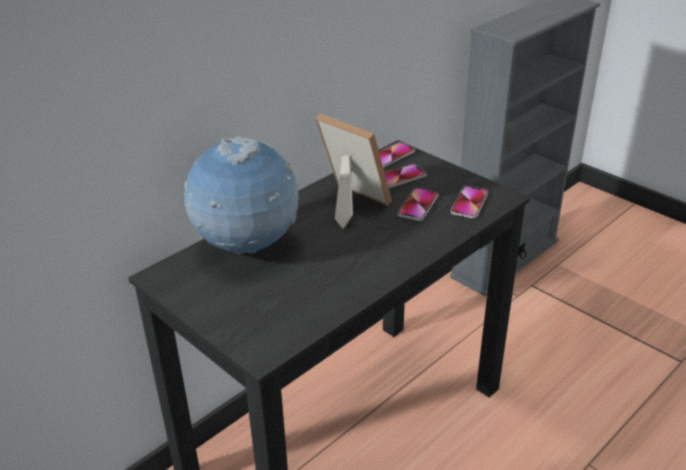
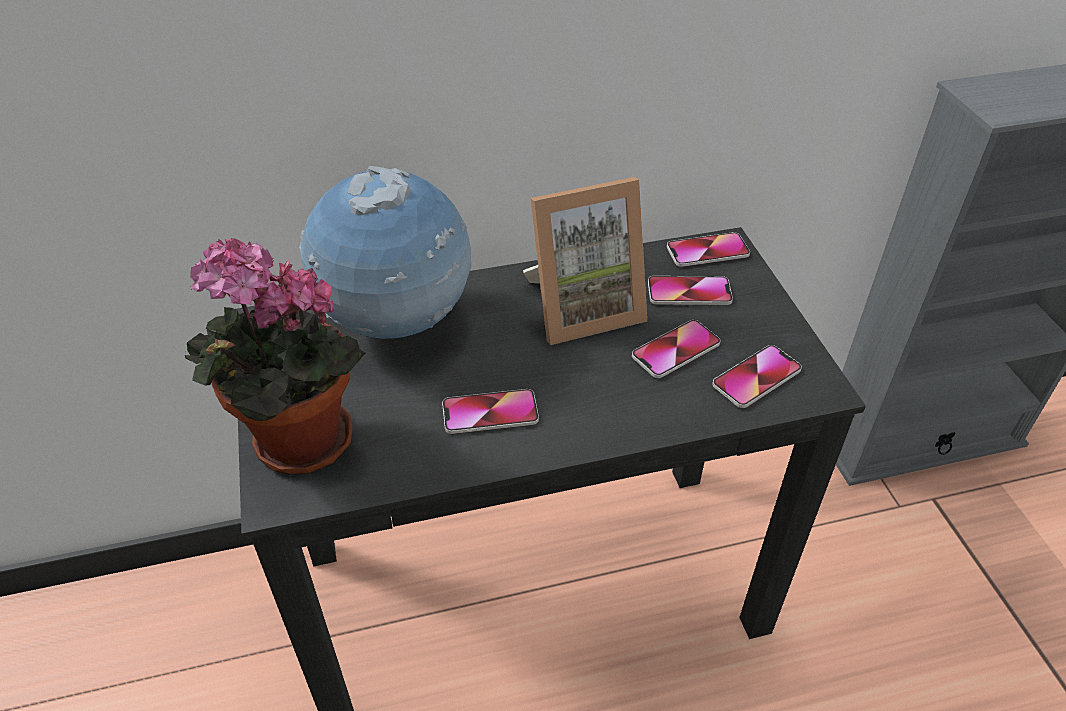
camera: 30 degrees right, 10 degrees up
picture frame [315,114,392,229] -> picture frame turned 90 degrees clockwise [523,177,647,345]
none -> potted plant [185,238,365,475]
none -> phone [442,389,539,434]

